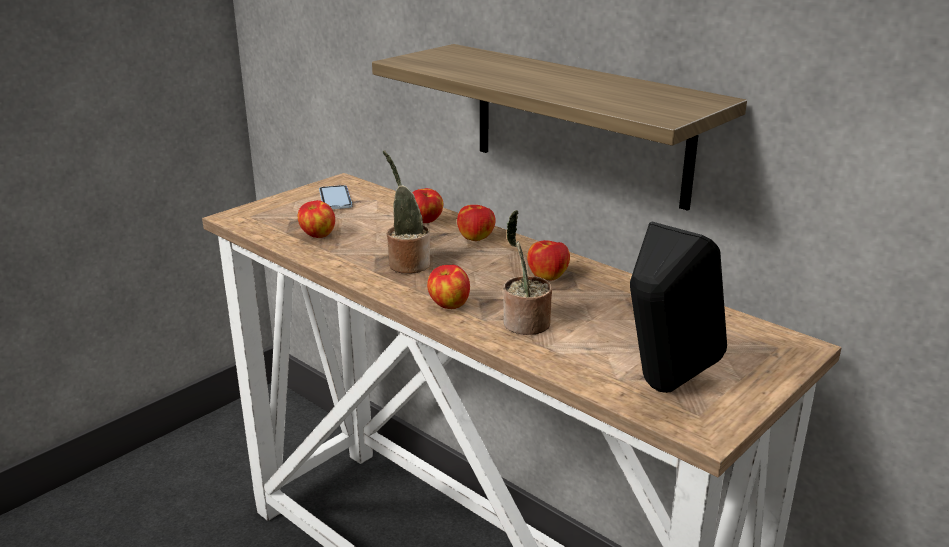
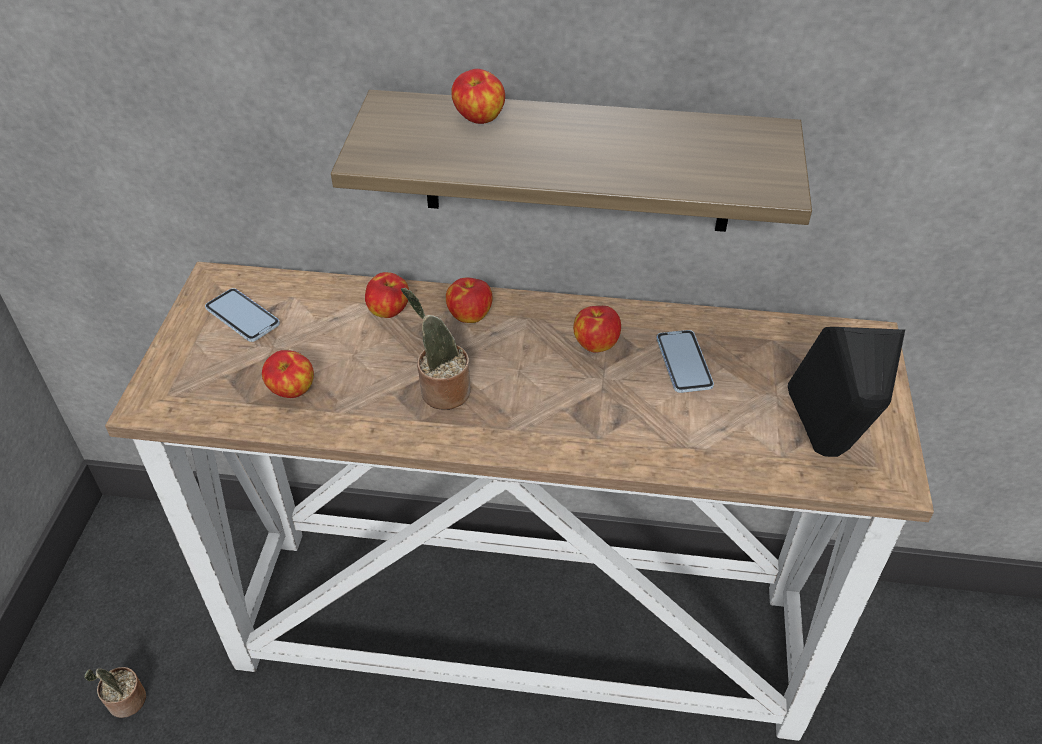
camera: 35 degrees left, 20 degrees up
apple [427,265,470,309] -> apple moved to [451,69,505,124]
potted plant [503,210,552,335] -> potted plant moved to [84,667,146,718]
none -> phone [656,330,714,393]

